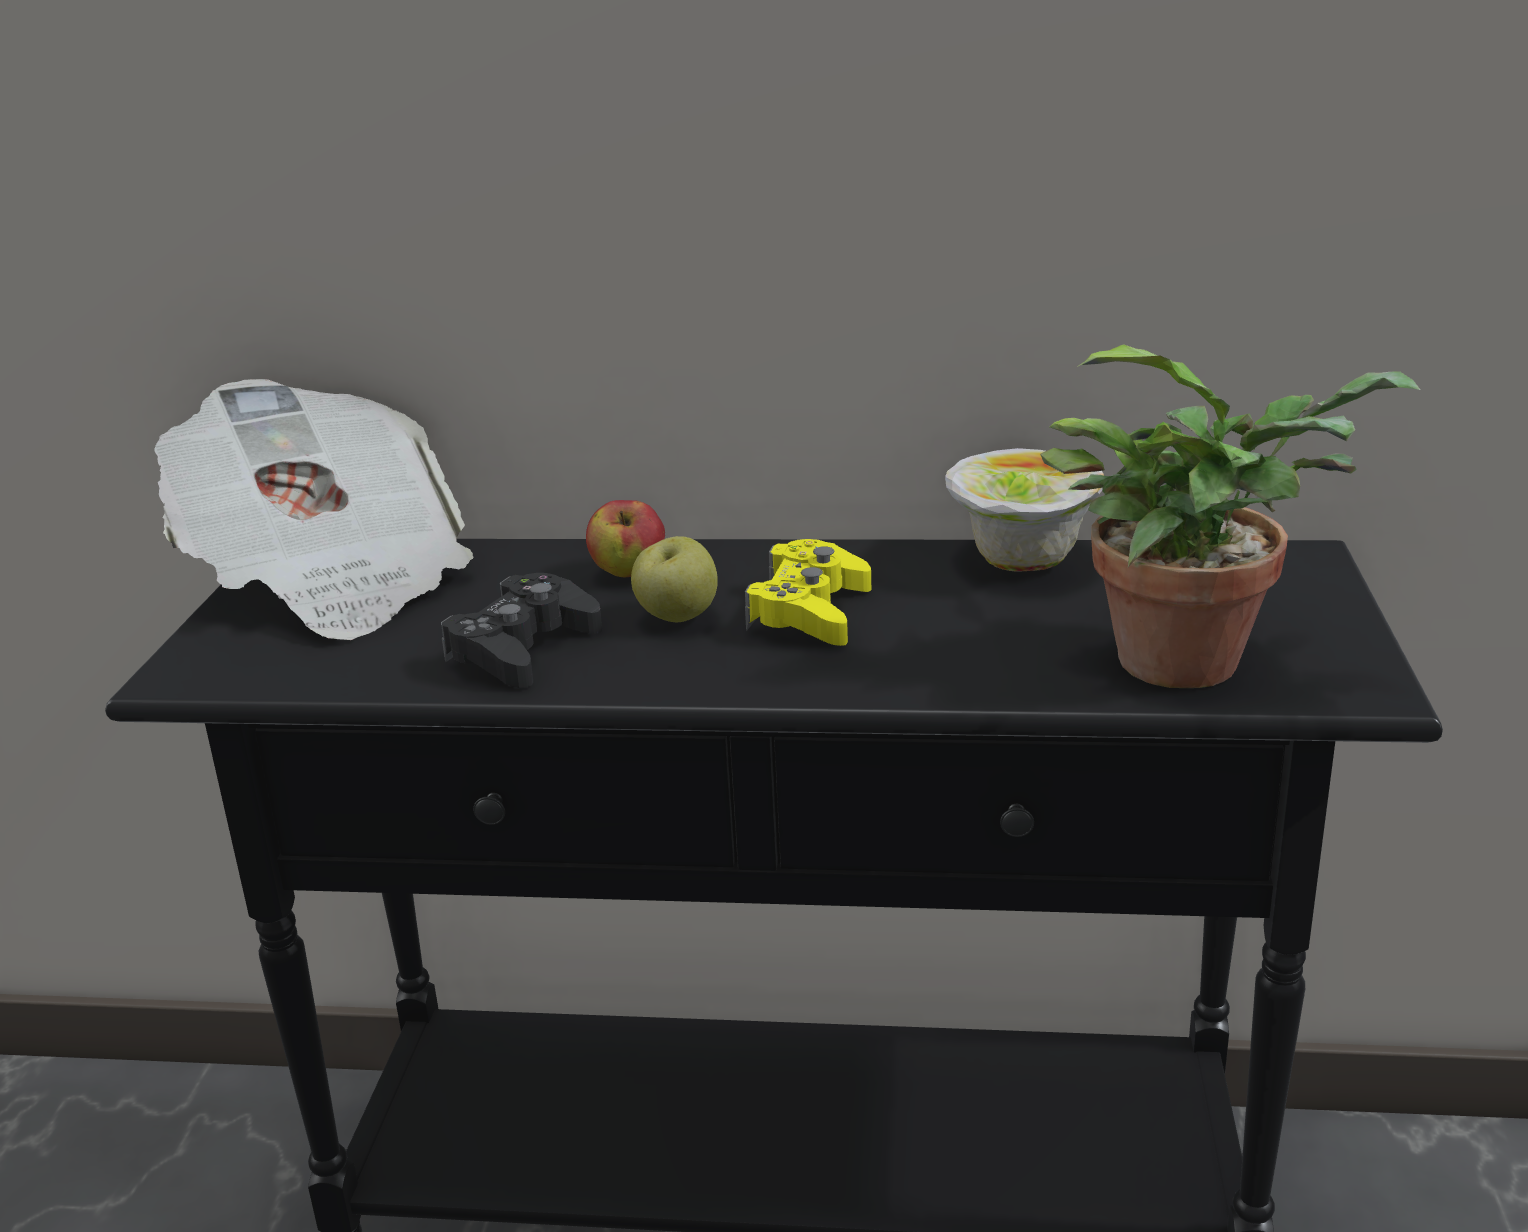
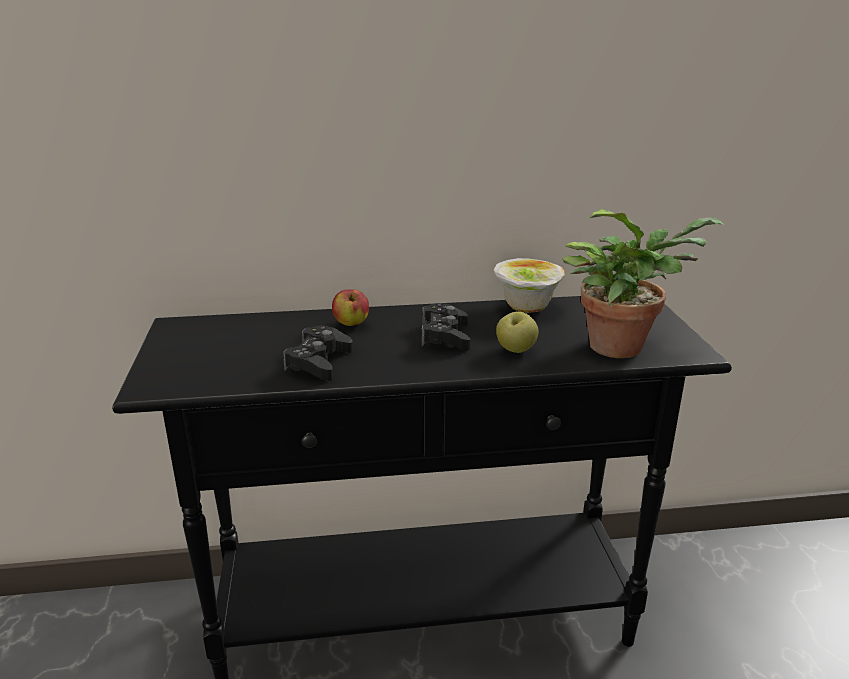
camera: 15 degrees left, 0 degrees up
newspaper [154,379,474,640] -> none
apple [631,536,718,622] -> apple moved to [496,312,538,353]
yellow game controller [745,539,871,646] -> black game controller [422,303,471,350]

